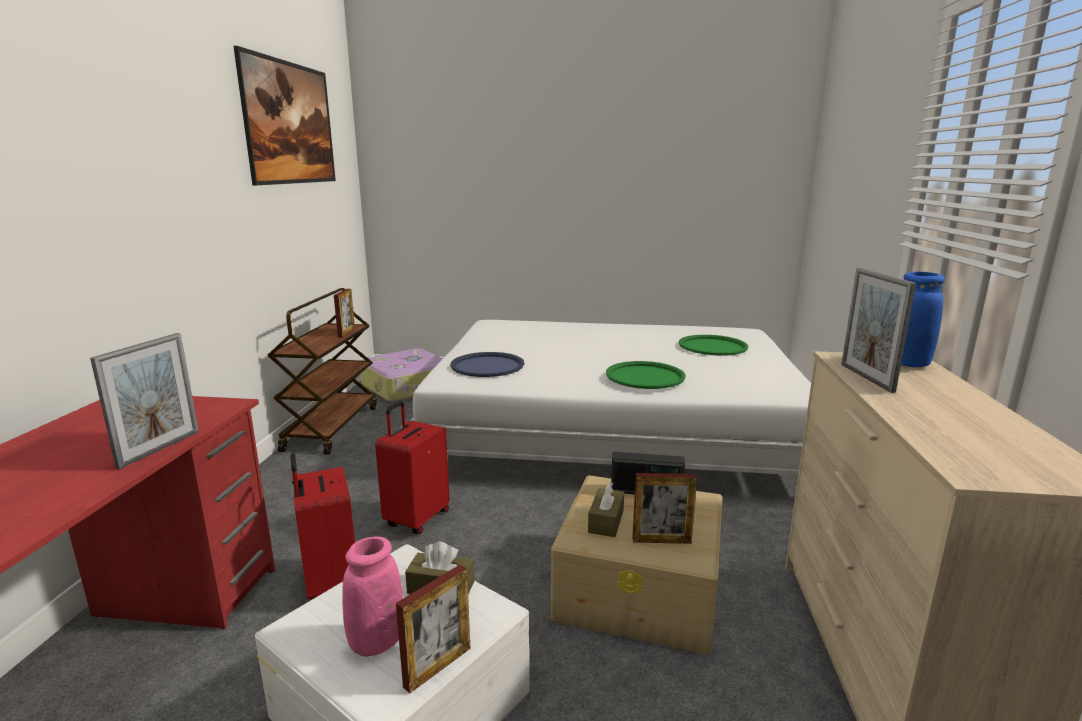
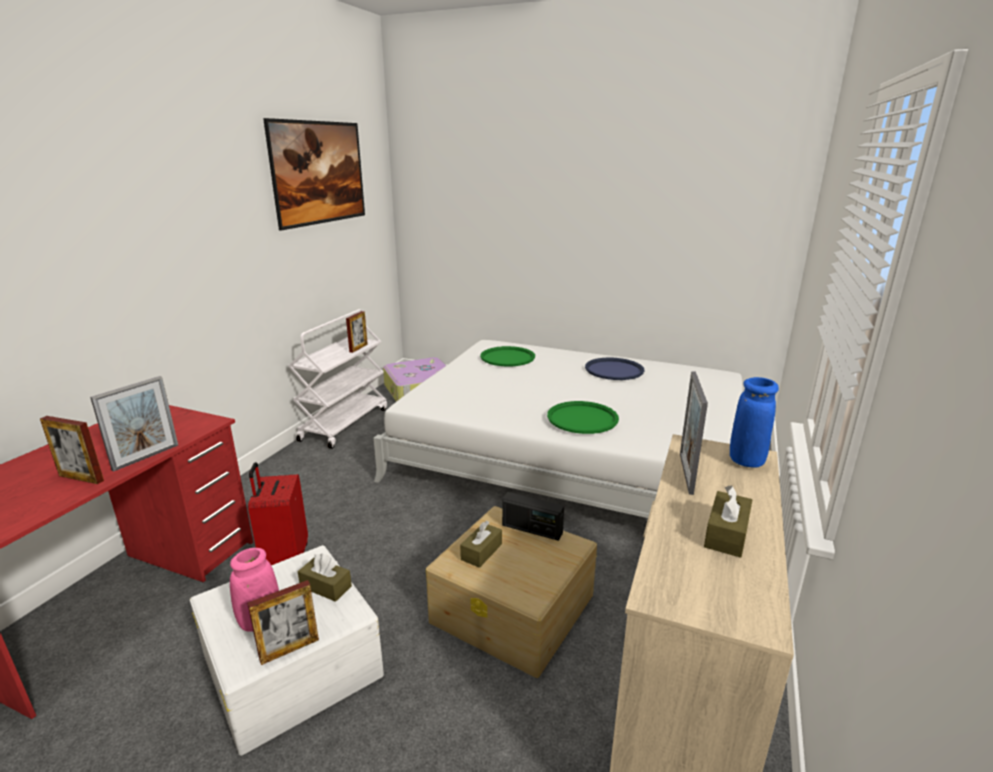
camera: 15 degrees right, 5 degrees up
brown cart [267,288,377,455] -> white cart [288,309,387,449]
red suitcase [375,401,450,534] -> none
blue tray [450,352,524,377] -> blue tray moved to [585,358,644,380]
picture frame [632,473,697,544] -> picture frame moved to [40,416,104,484]
green tray [679,335,748,356] -> green tray moved to [480,346,535,366]
none -> brown tissue box [704,485,752,558]

